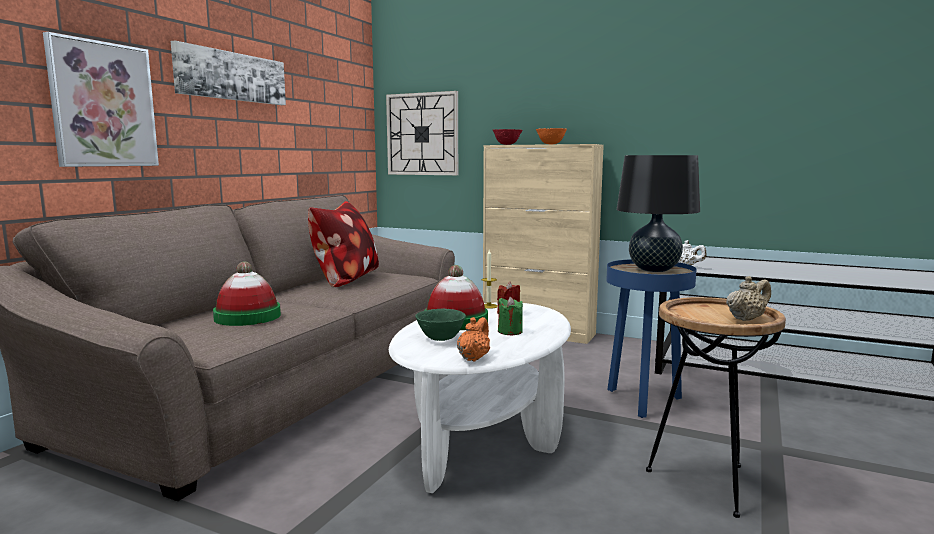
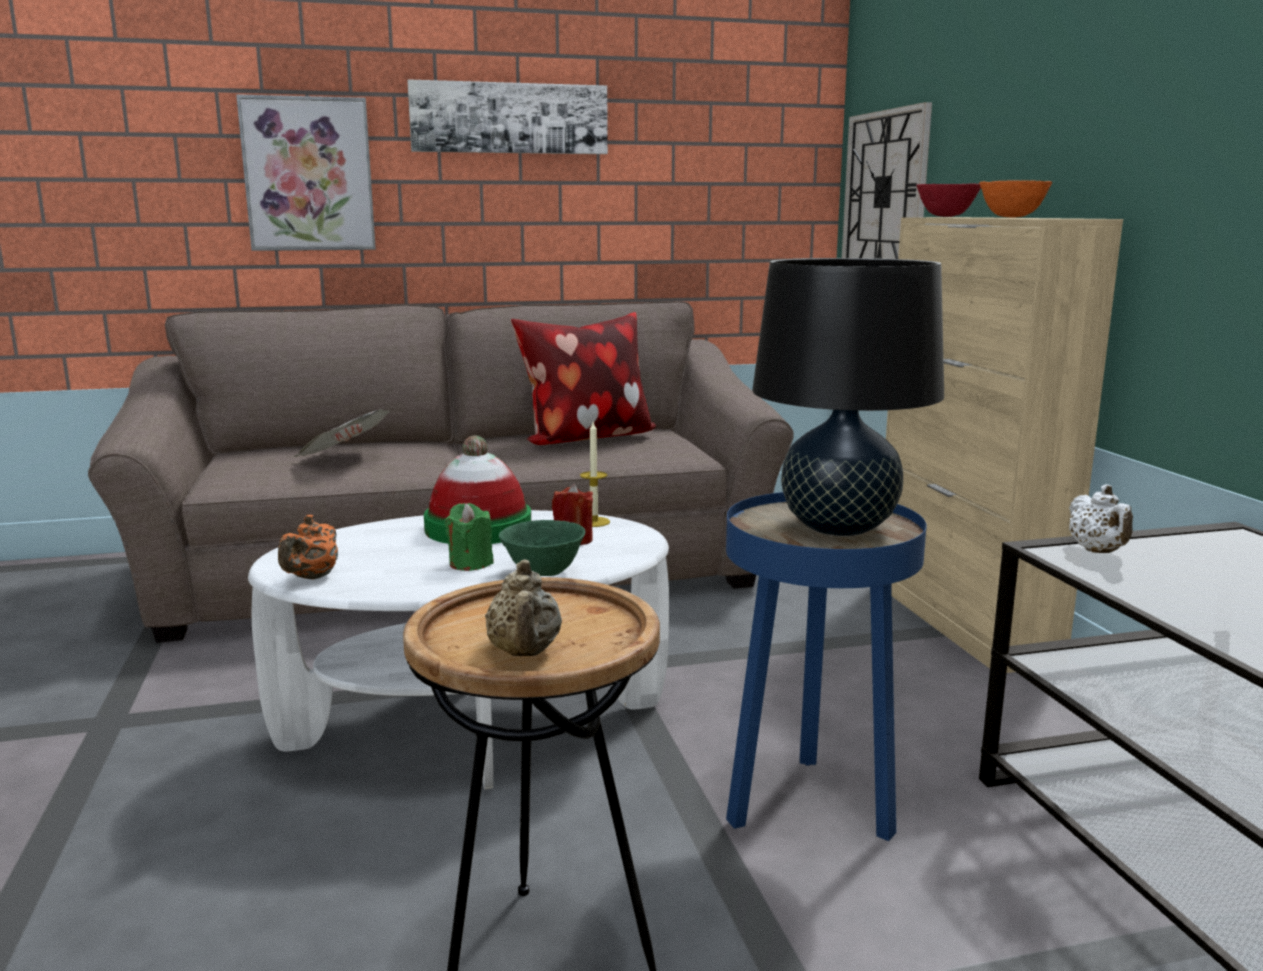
camera: 50 degrees right, 5 degrees up
hat [213,261,281,326] -> newspaper [294,409,390,457]
green bowl [415,309,466,341] -> green bowl moved to [499,520,585,576]
orange teapot [457,317,490,362] -> orange teapot turned 120 degrees clockwise [278,515,338,579]
beige teapot [726,276,771,321] -> beige teapot turned 60 degrees clockwise [485,560,562,656]

